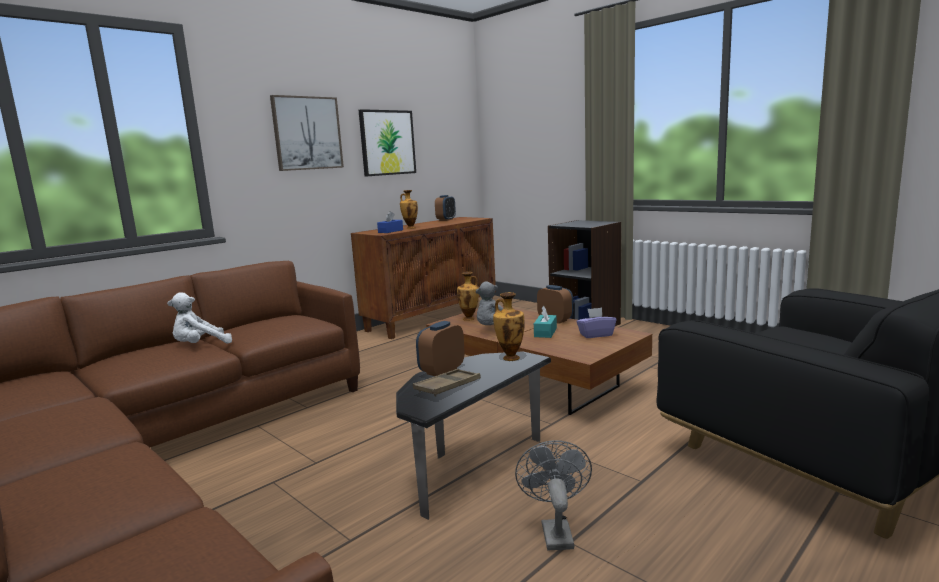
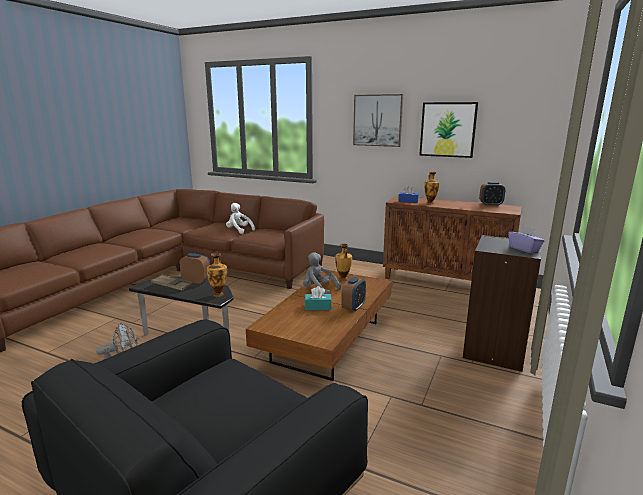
camera: 70 degrees right, 5 degrees up
purple tissue box [576,307,616,338] -> purple tissue box moved to [508,226,544,253]

